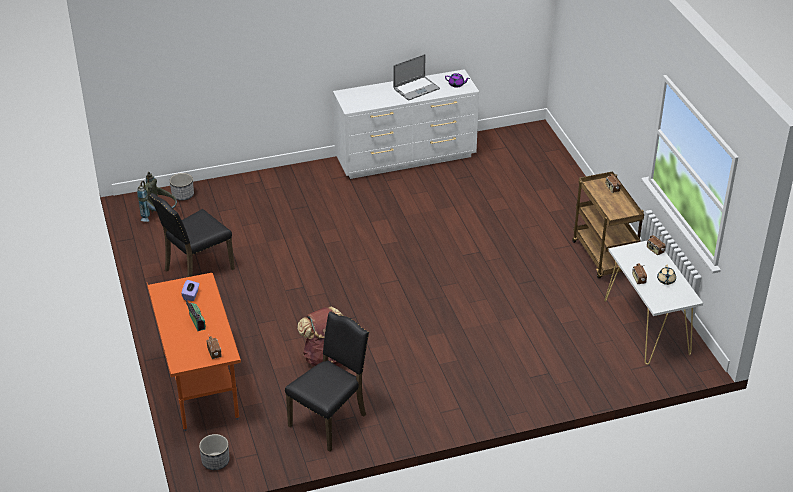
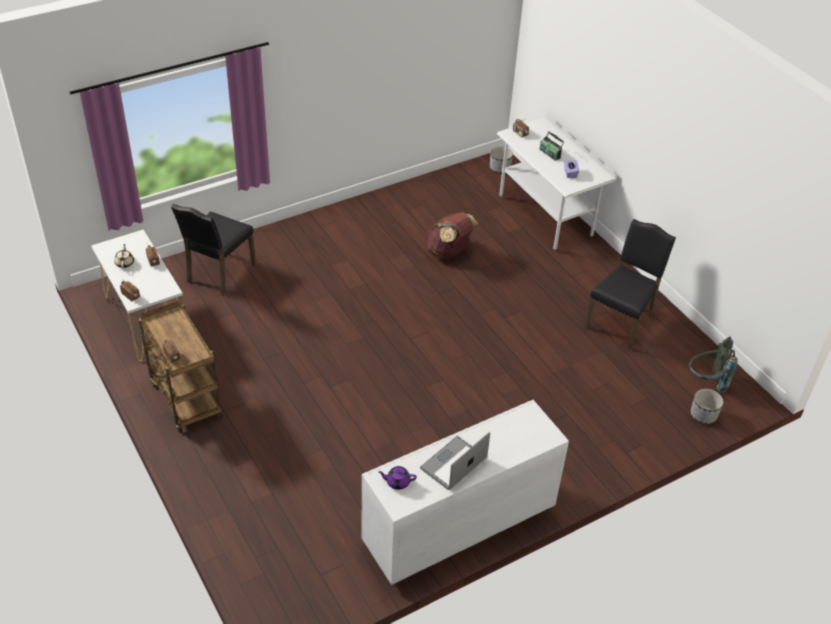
camera: 165 degrees right, 5 degrees up
orange desk [147,273,241,431] -> white desk [497,114,616,251]
black chair [285,311,369,452] -> black chair moved to [171,204,256,296]

